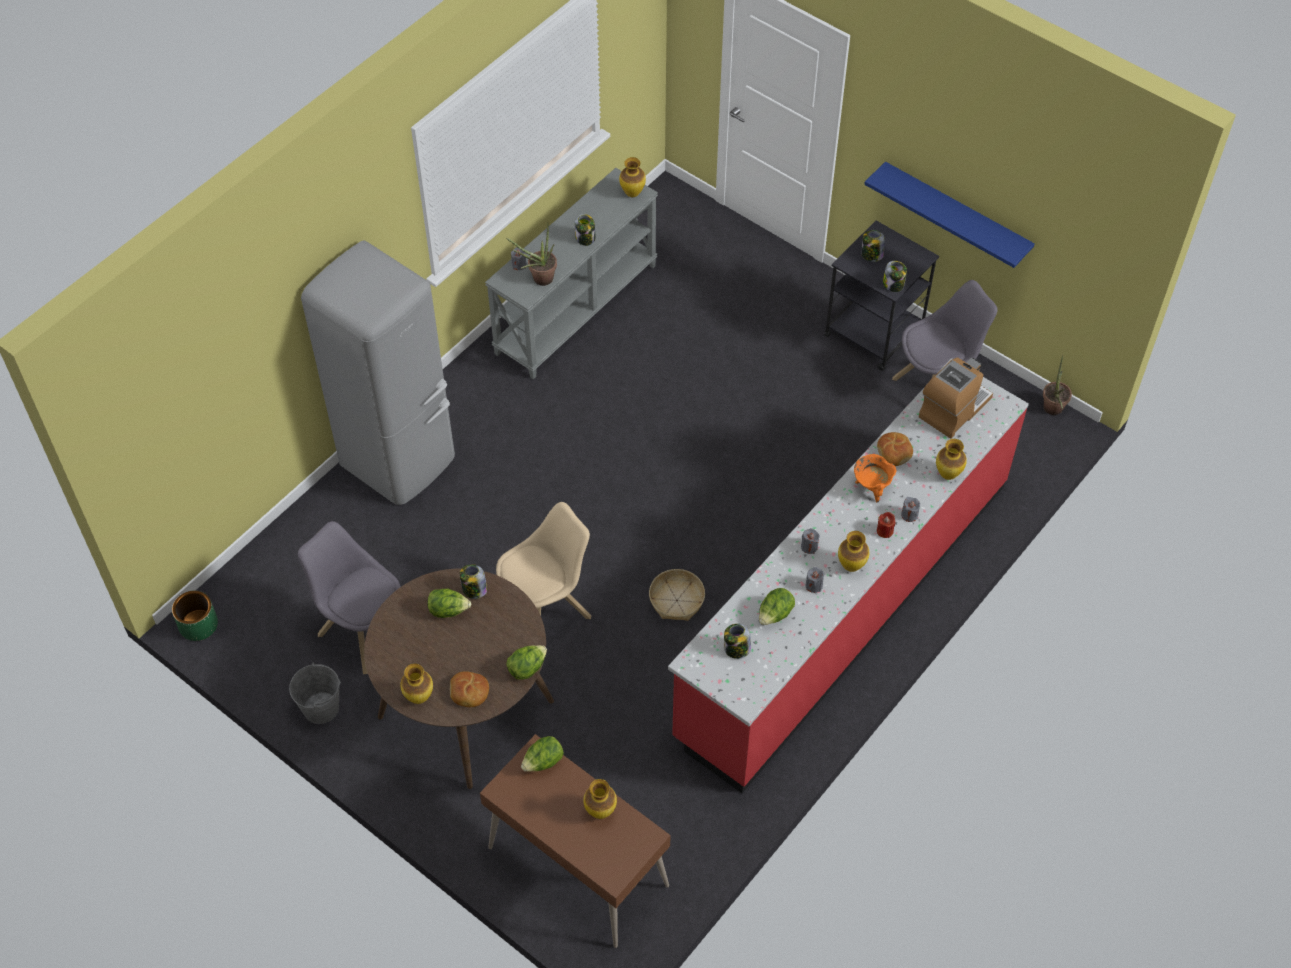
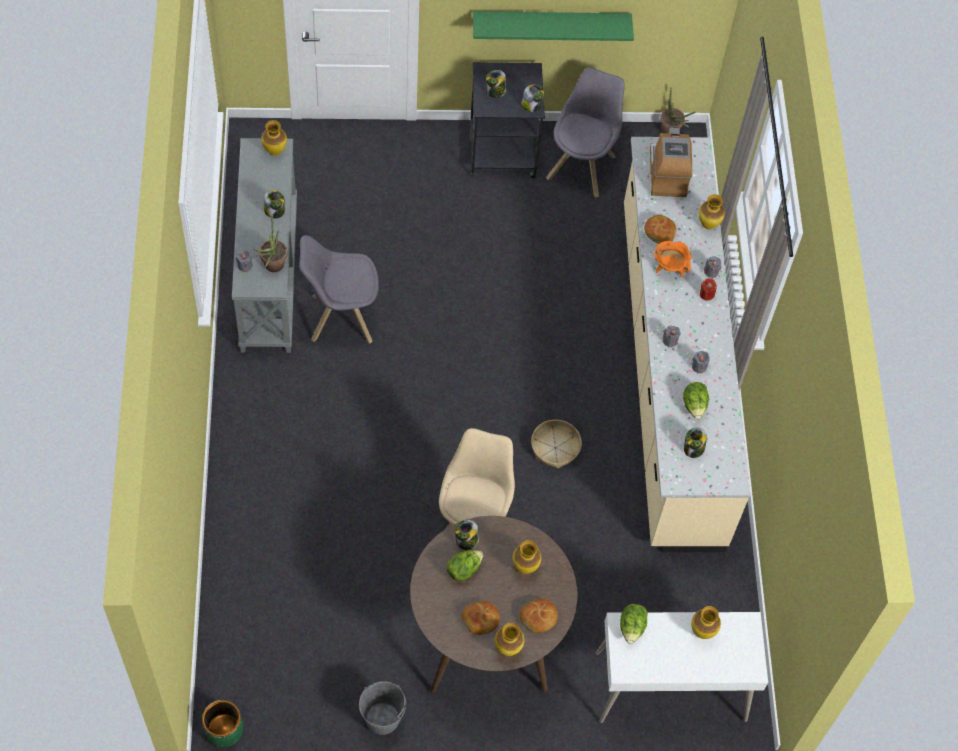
camera: 45 degrees left, 5 degrees up
grey chair [298,521,401,674] -> grey chair moved to [299,235,379,344]
grey fridge [301,241,455,505] -> none
brown desk [480,734,671,948] -> white desk [596,612,768,723]
lettuce [506,645,547,680] -> none
red counter [668,358,1029,793] -> beige counter [624,137,751,552]
vase [838,531,870,572] -> vase moved to [512,540,541,574]
blue shelf [864,162,1035,268] -> green shelf [473,11,634,41]
none -> bread [462,601,500,635]

